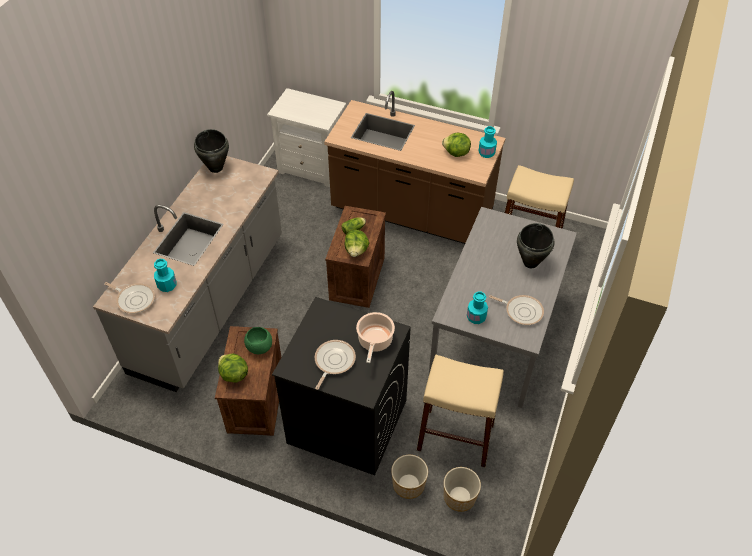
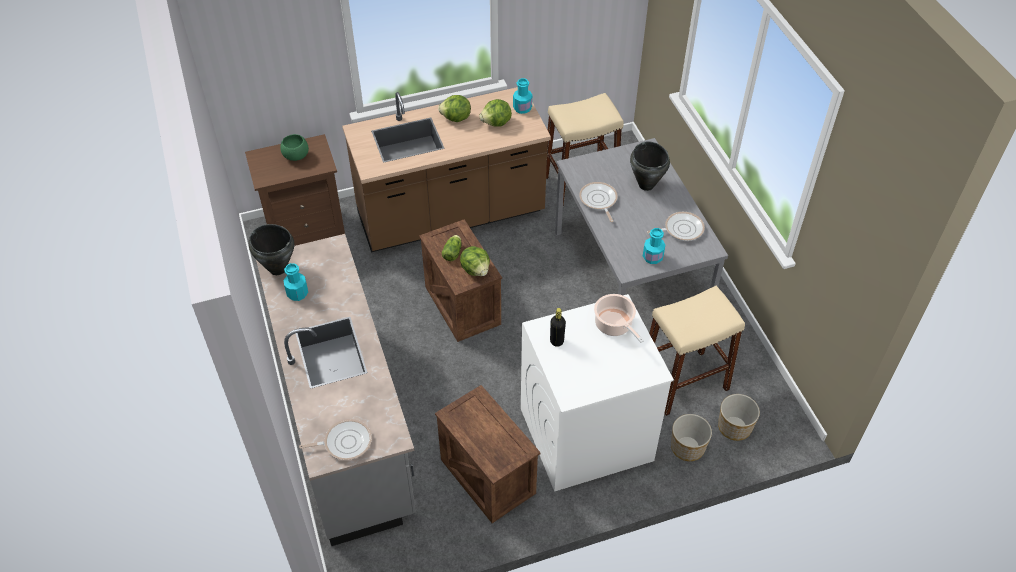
camera: 40 degrees left, 0 degrees up
turquoise bottle [154,259,176,292] -> turquoise bottle moved to [283,263,308,301]
lettuce [218,354,248,383] -> lettuce moved to [438,95,471,122]
green bowl [244,327,272,354] -> green bowl moved to [280,134,309,161]
white nightstand [267,88,346,187] -> brown nightstand [245,134,345,246]
black washing machine [272,297,411,475] -> white washing machine [521,294,674,492]
frying pan [315,340,356,390] -> frying pan moved to [579,182,618,222]
none -> black bottle [550,308,566,347]

